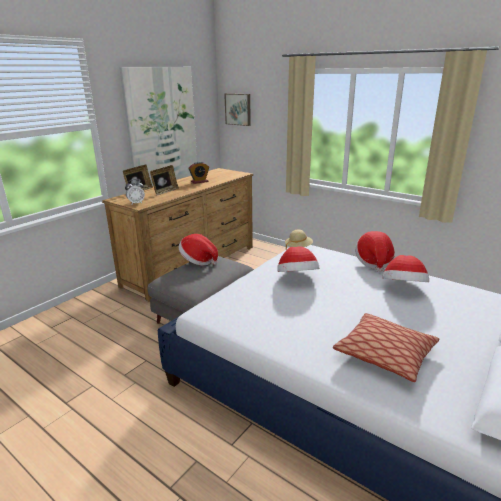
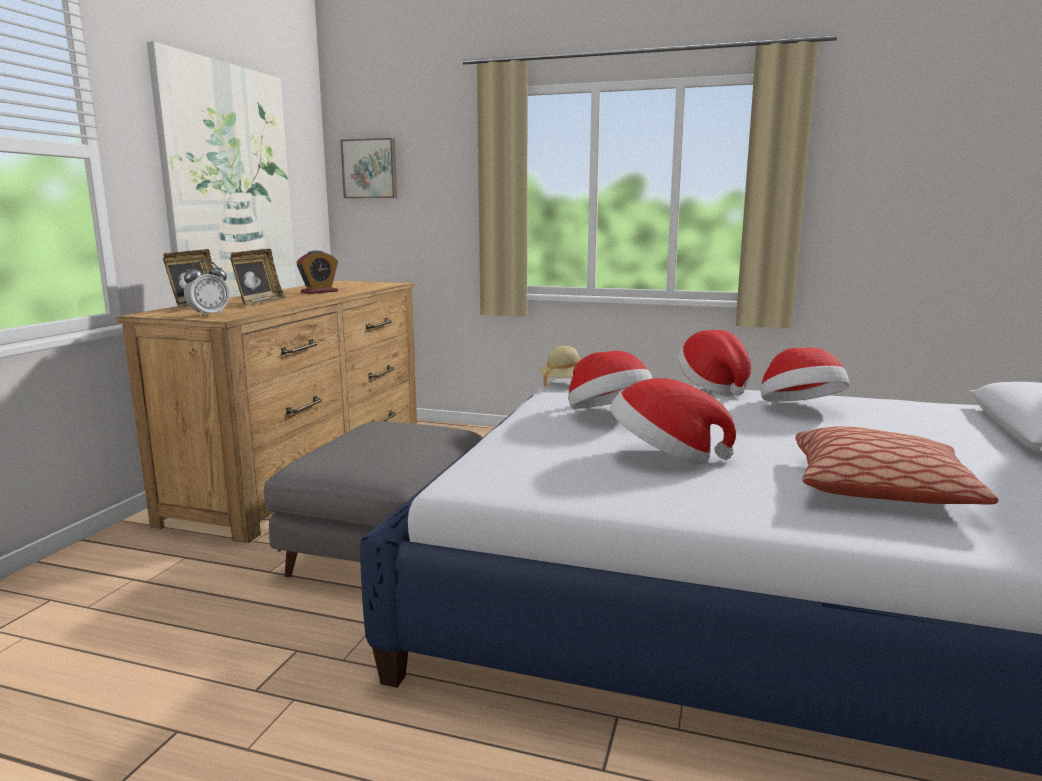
camera: 20 degrees left, 10 degrees down
hat [179,234,218,266] -> hat moved to [610,378,736,465]

